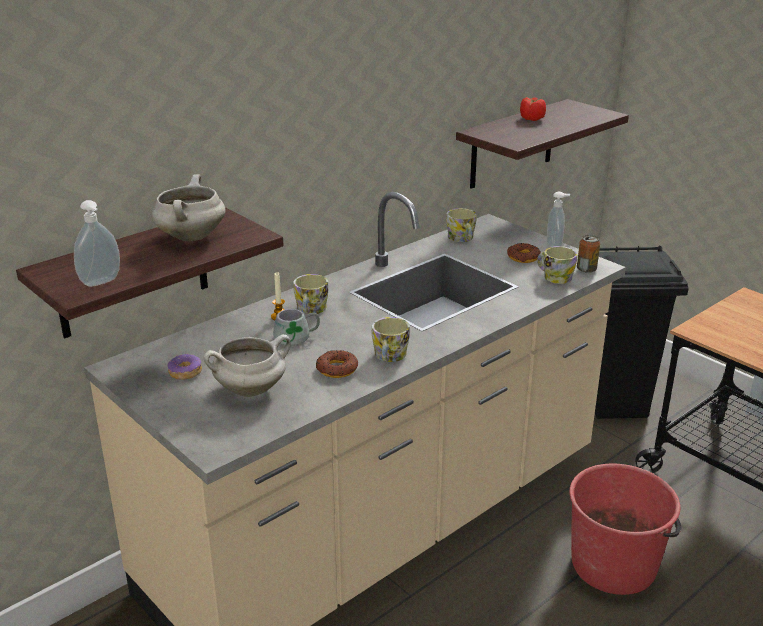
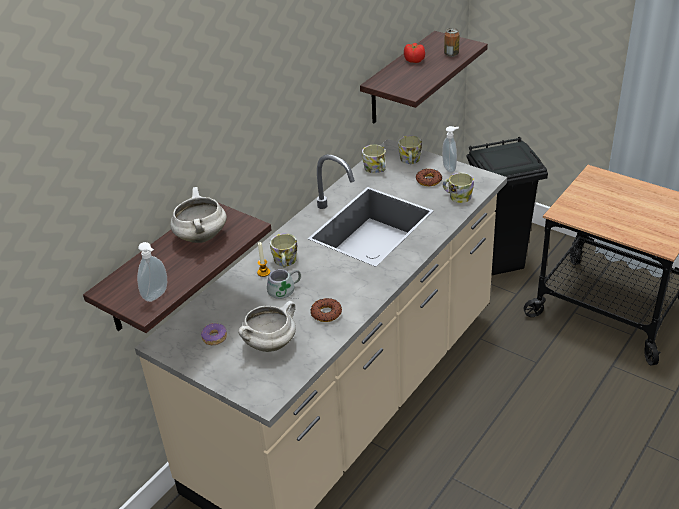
camera: 10 degrees left, 10 degrees up
mug [372,317,410,362] -> mug moved to [398,136,422,164]
red bucket [569,464,682,595] -> none
can [577,235,600,273] -> can moved to [444,28,460,57]

